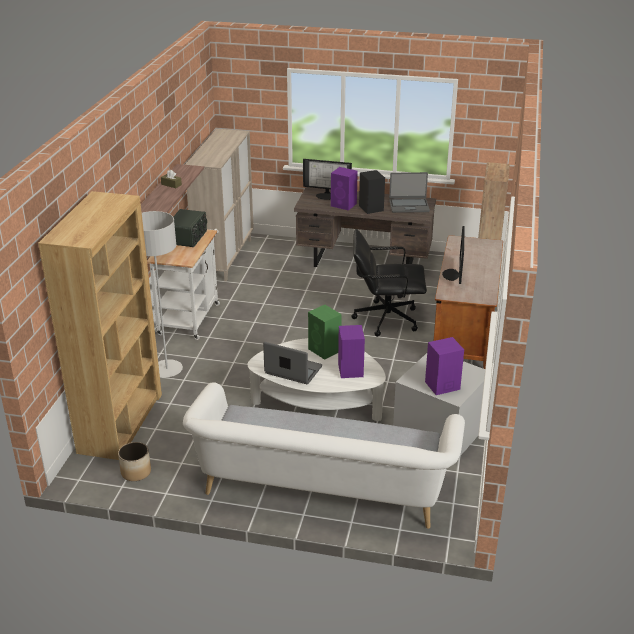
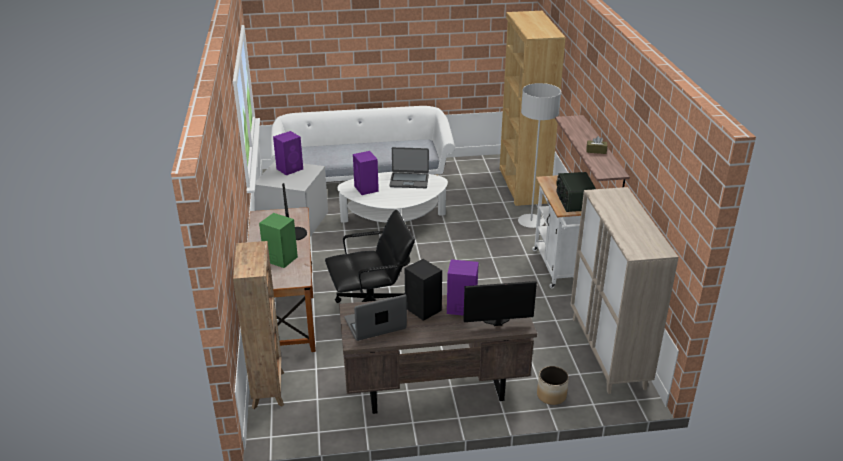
camera: 160 degrees right, 0 degrees up
planter [118,442,151,481] -> planter moved to [537,366,569,405]
green speaker [308,305,342,360] -> green speaker moved to [259,213,298,268]

